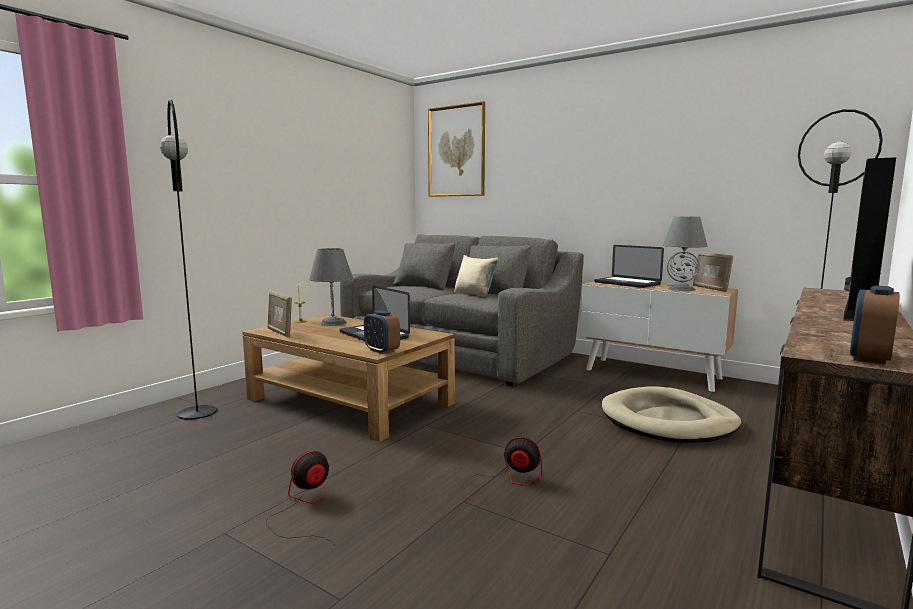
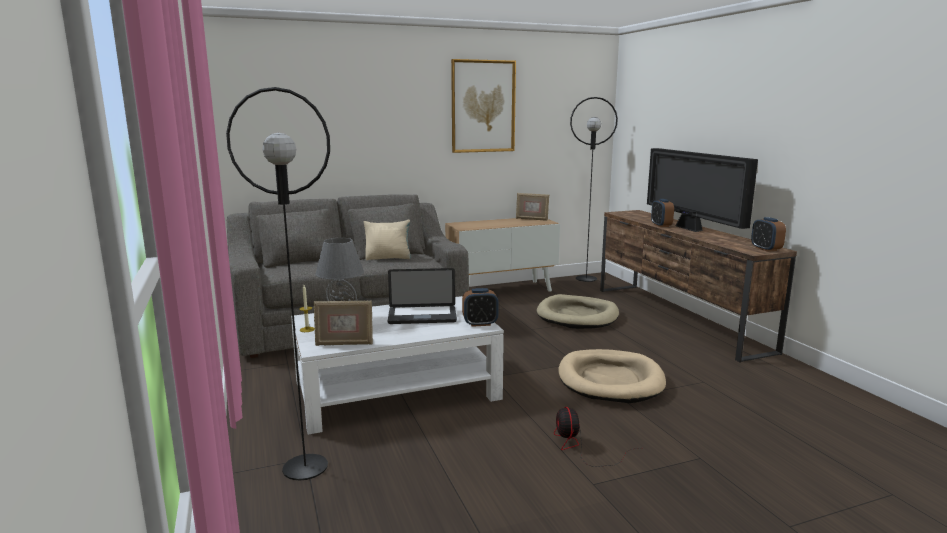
camera: 55 degrees left, 5 degrees up
brown coffee table [242,314,455,442] -> white coffee table [291,296,504,435]
picture [428,101,485,197] -> picture moved to [451,59,516,153]
fan [461,437,542,519] -> beige dog bed [559,349,666,403]
laptop [594,245,664,288] -> none
grey table lamp [662,216,708,291] -> none
none -> alarm clock [651,199,674,227]

